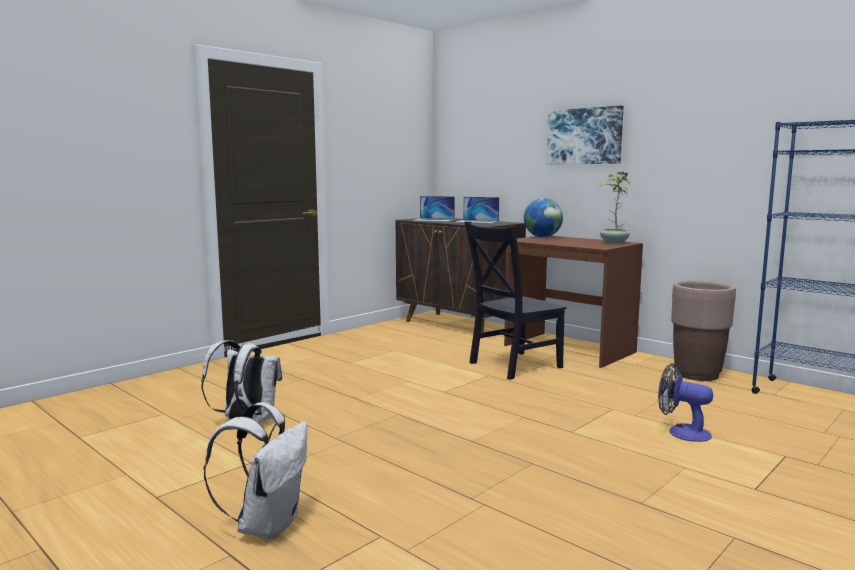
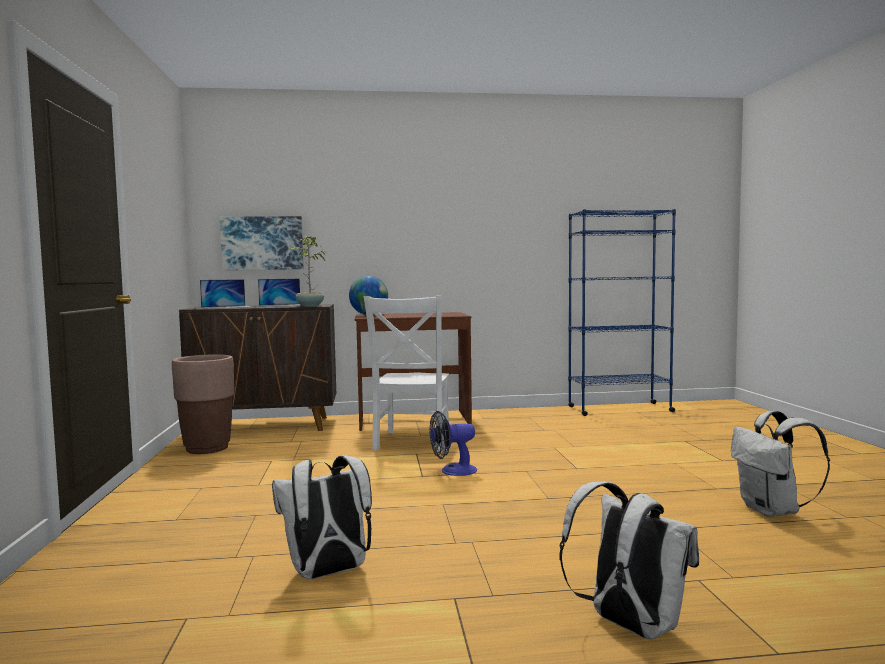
camera: 50 degrees left, 5 degrees down
black chair [465,222,566,380] -> white chair [364,295,449,452]
picture [547,106,624,164] -> picture moved to [220,216,303,270]
potted plant [597,172,630,244] -> potted plant moved to [289,236,326,307]
fan [658,363,713,442] -> fan moved to [430,411,477,476]
brown planter [671,280,736,381] -> brown planter moved to [172,354,234,454]
none -> white backpack [731,410,830,517]

